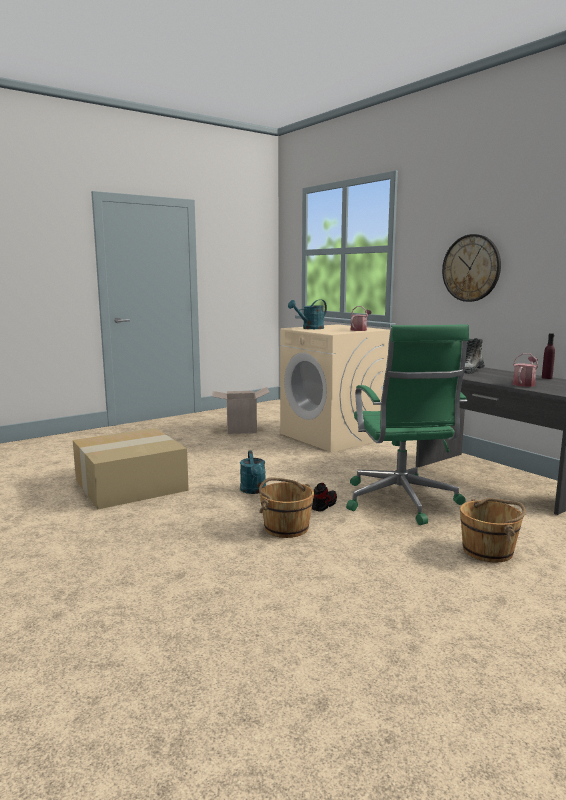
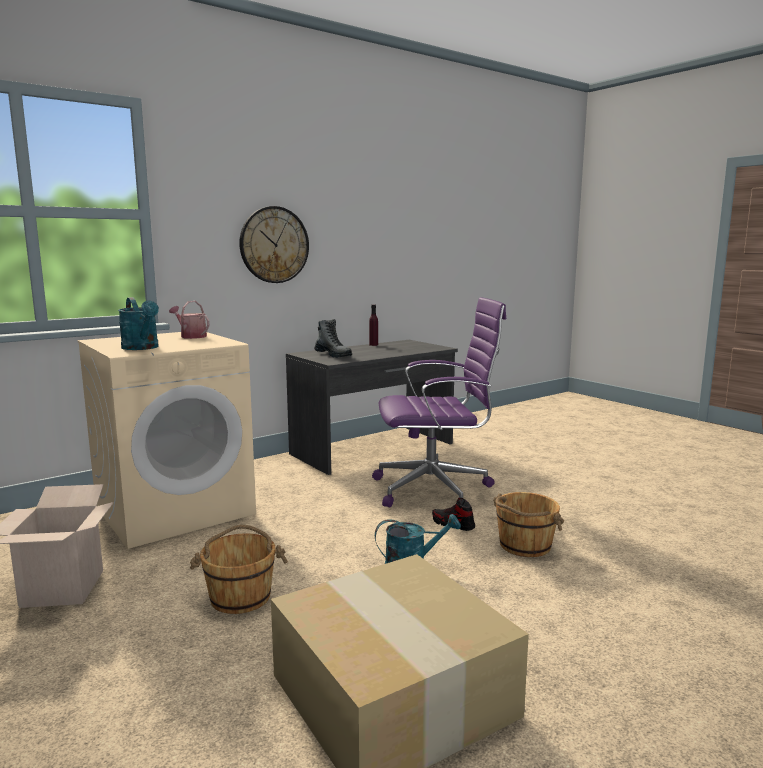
camera: 90 degrees left, 0 degrees up
green office chair [346,324,469,525] -> purple office chair [372,297,506,507]
brown bucket [460,498,526,562] -> brown bucket moved to [190,525,288,614]
watering can [513,353,538,387] -> none

